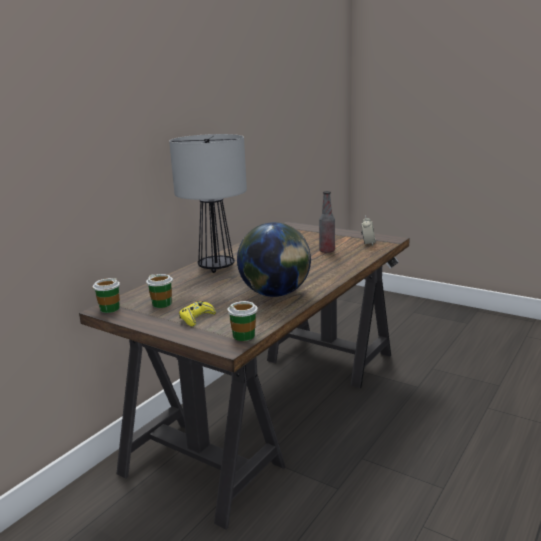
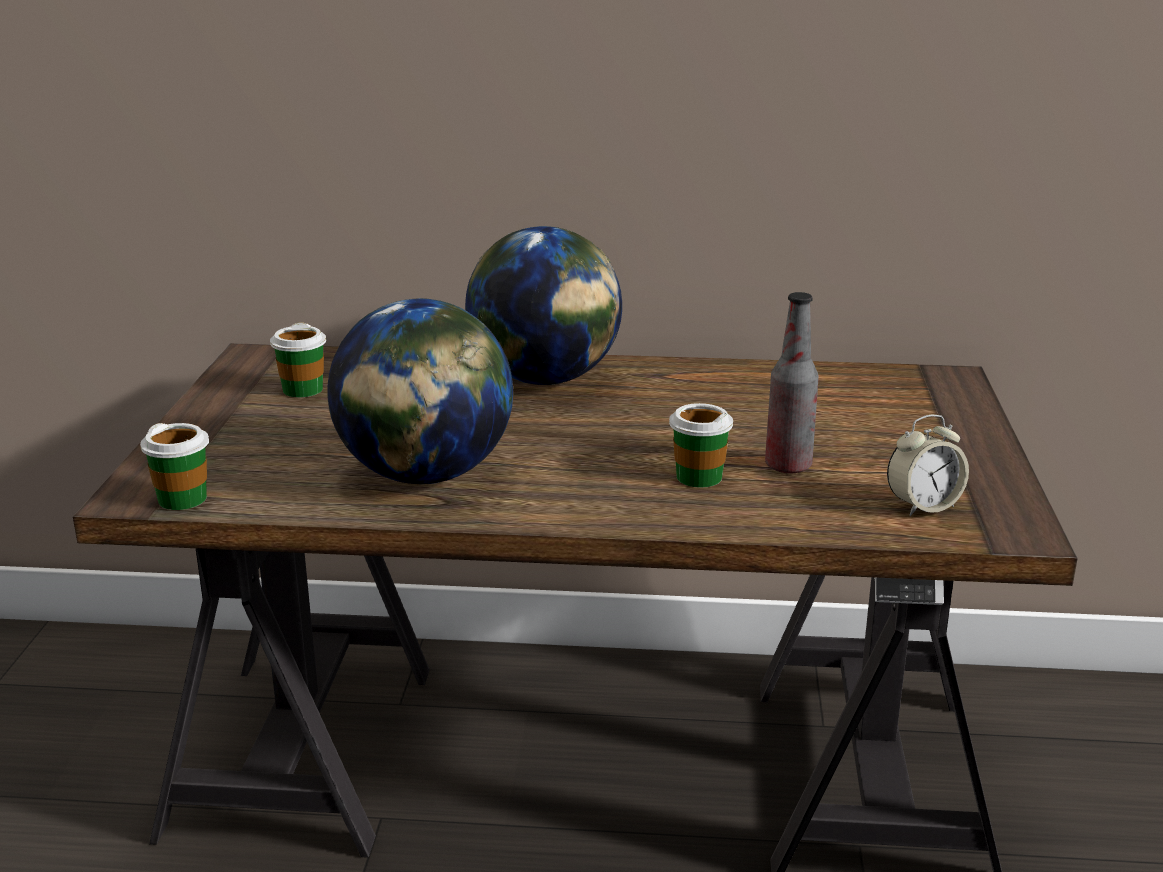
camera: 60 degrees right, 5 degrees up
cup [92,278,120,313] -> cup moved to [669,403,733,488]
table lamp [169,134,247,273] -> globe [465,226,622,385]
yellow game controller [179,301,216,326] -> none

